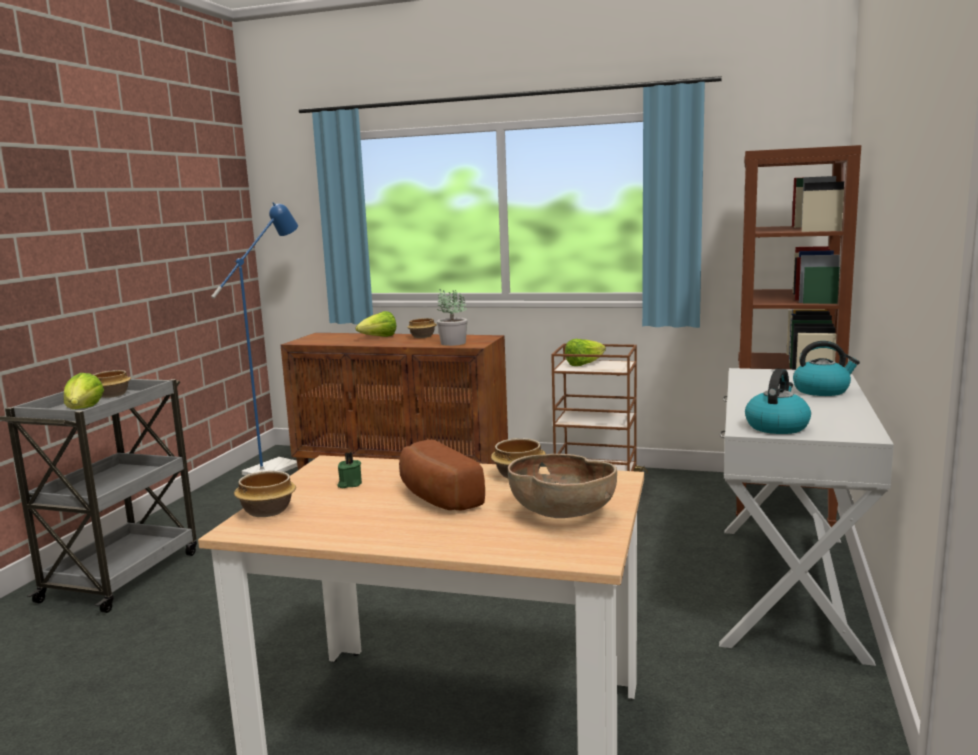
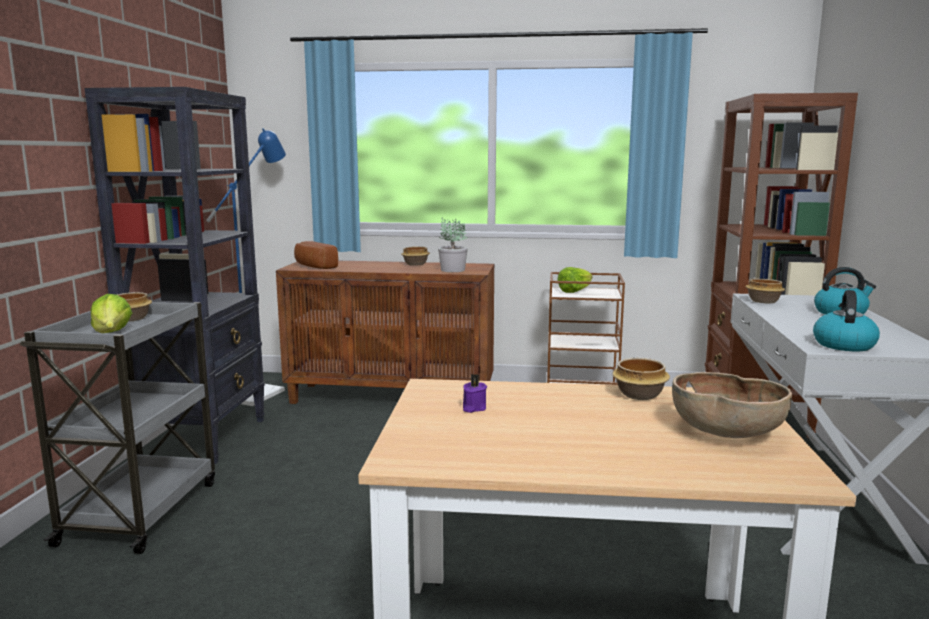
camera: 10 degrees left, 0 degrees up
bowl [234,471,296,517] -> bowl moved to [745,278,785,303]
green candle [338,452,362,488] -> purple candle [463,374,487,413]
lettuce [356,311,396,337] -> none
bread [399,440,485,511] -> bread moved to [294,241,338,269]
none -> black bookcase [84,87,265,464]

